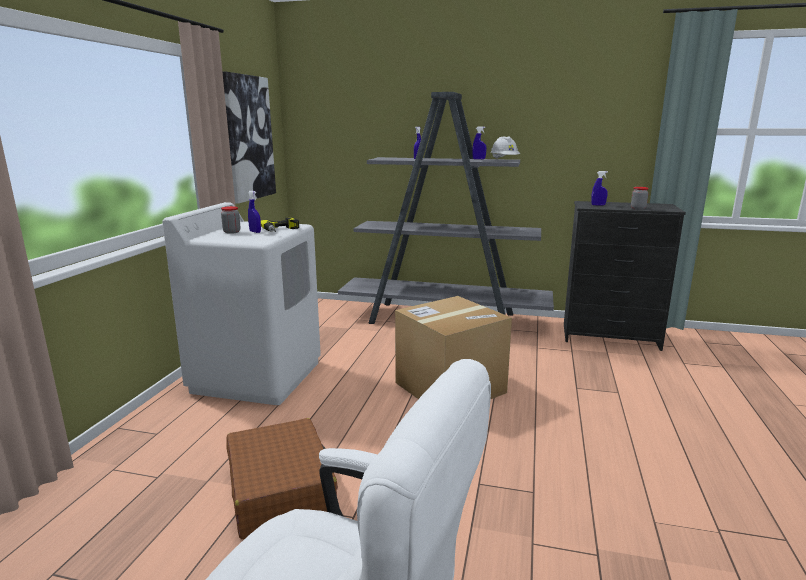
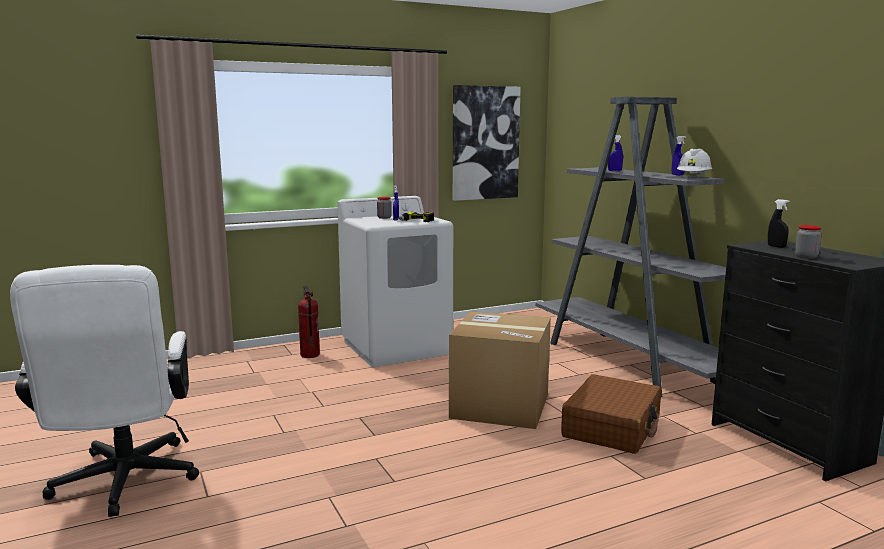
camera: 50 degrees right, 5 degrees down
brown suitcase [227,418,338,539] -> brown suitcase moved to [561,374,661,454]
blue spray bottle [591,171,608,206] -> black spray bottle [768,199,789,248]
none -> fire extinguisher [298,286,320,358]

